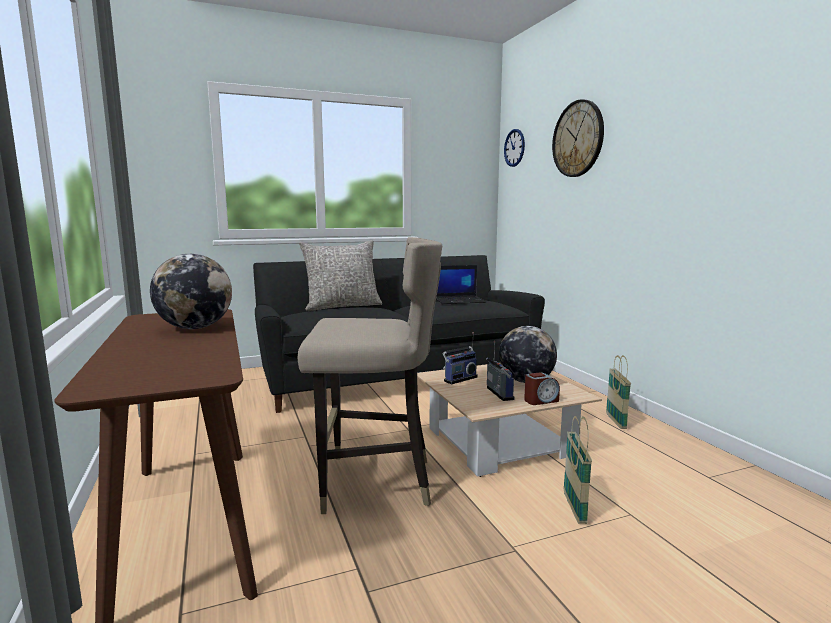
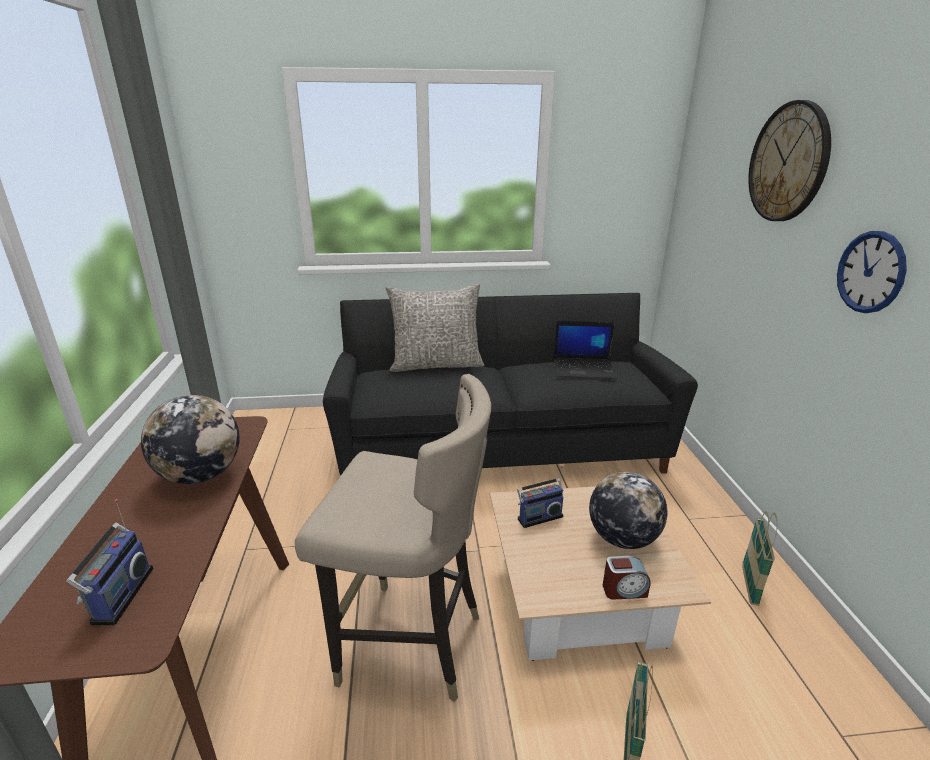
camera: 15 degrees right, 15 degrees up
radio [486,341,515,401] -> radio moved to [66,499,153,625]
wall clock [504,129,525,167] -> wall clock moved to [837,231,907,313]

